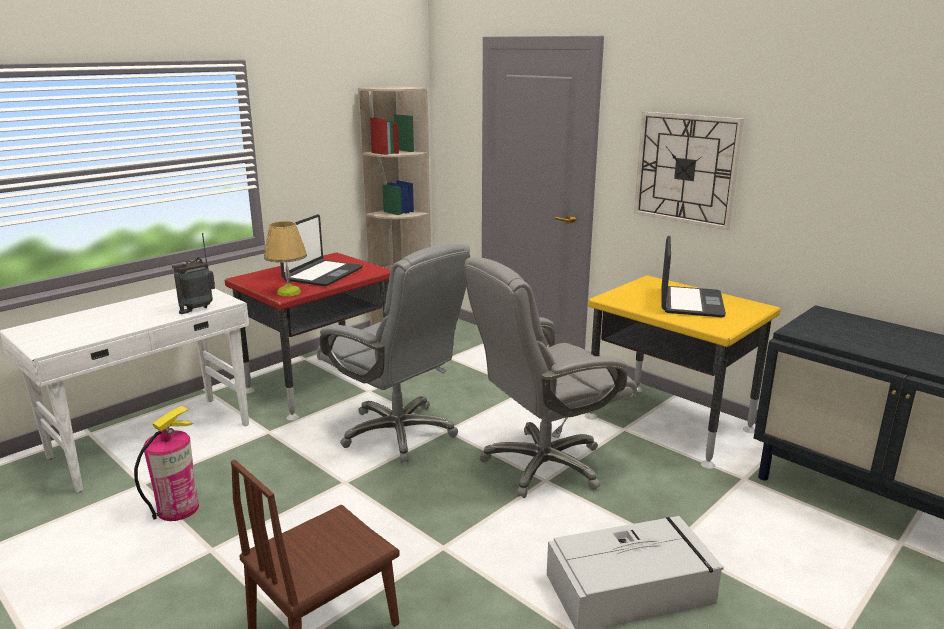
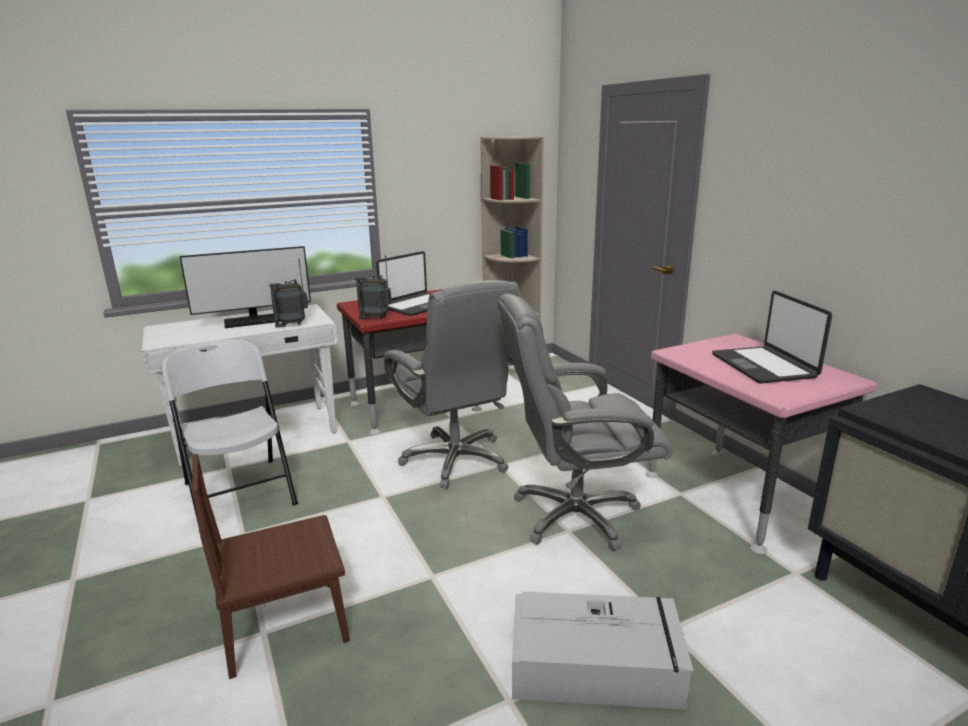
camera: 20 degrees right, 0 degrees up
fire extinguisher [134,406,199,521] -> white chair [162,339,298,533]
table lamp [264,221,307,296] -> radio [355,255,392,319]
yellow desk [585,275,781,469] -> pink desk [645,334,877,554]
wall clock [634,112,744,230] -> none
laptop [661,236,726,317] -> laptop turned 135 degrees clockwise [712,291,832,383]
none -> monitor [179,246,311,328]

